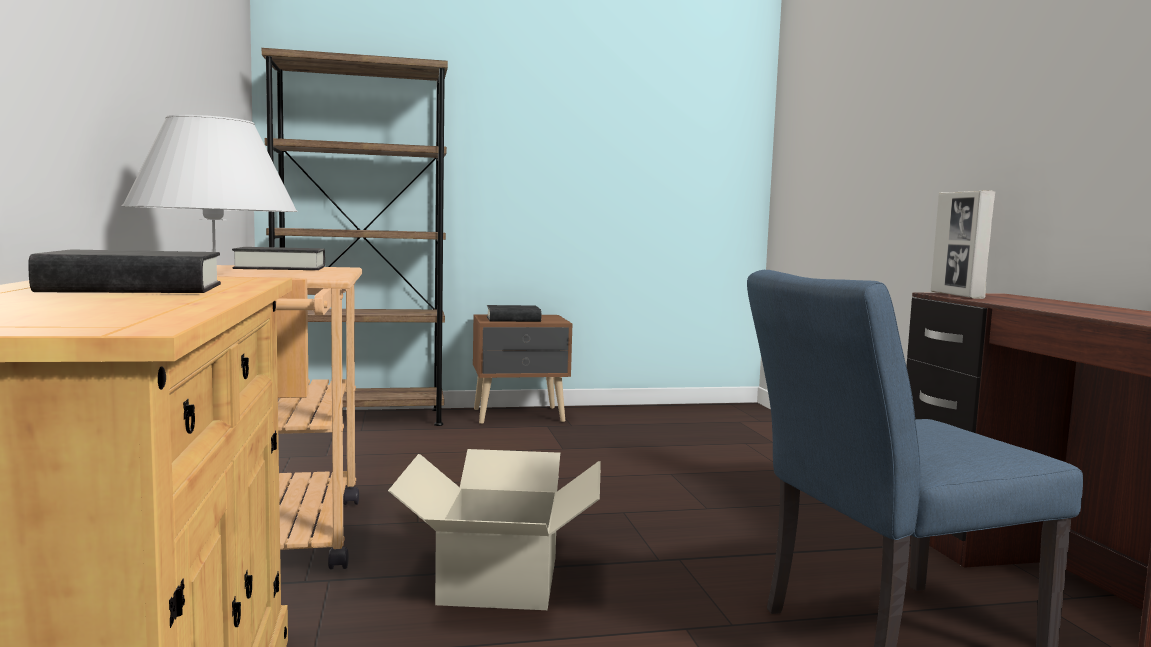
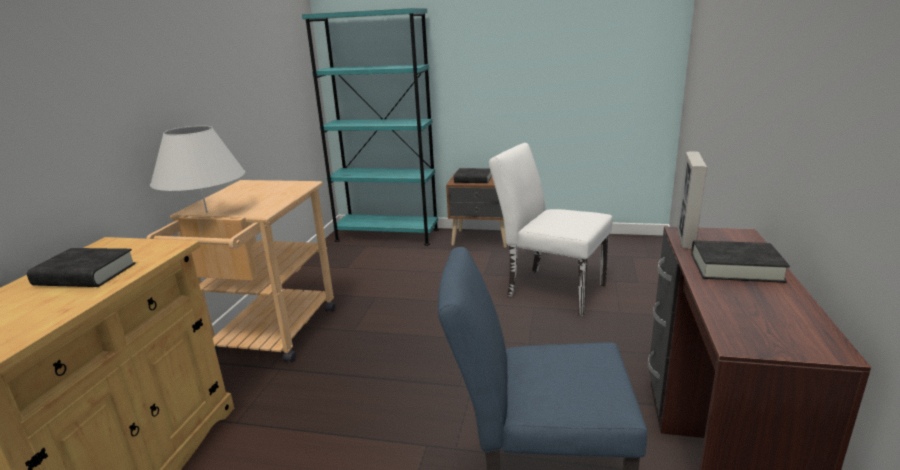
camera: 25 degrees right, 15 degrees up
black book [232,247,325,270] -> black book moved to [691,240,790,283]
brown bookcase [261,48,448,426] -> turquoise bookcase [302,8,439,246]
cardboard box [388,449,601,610] -> none
none -> white chair [489,143,612,316]

